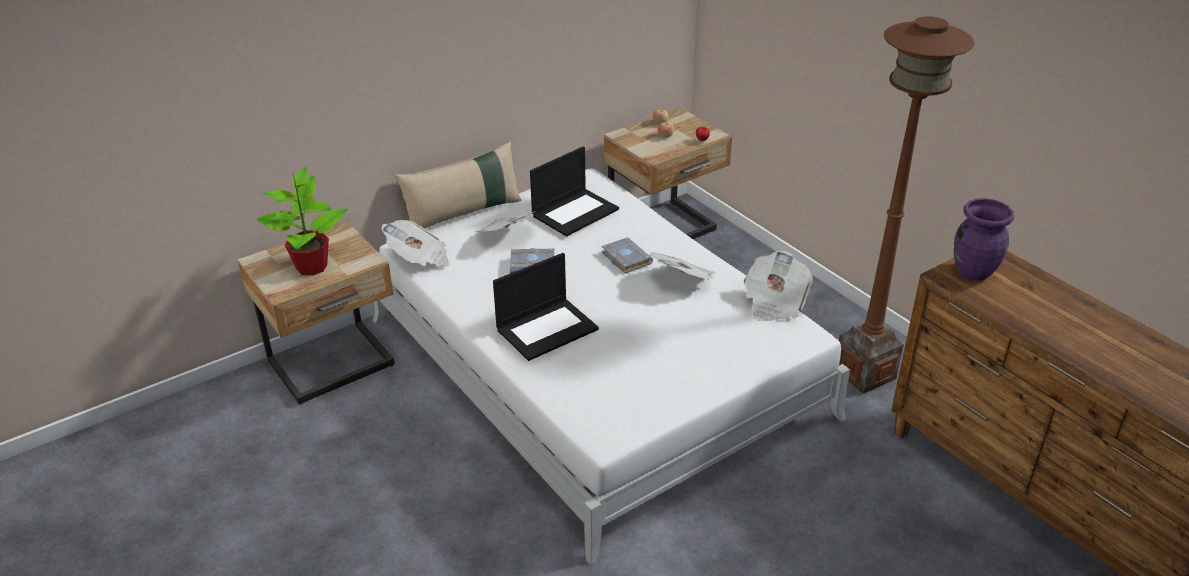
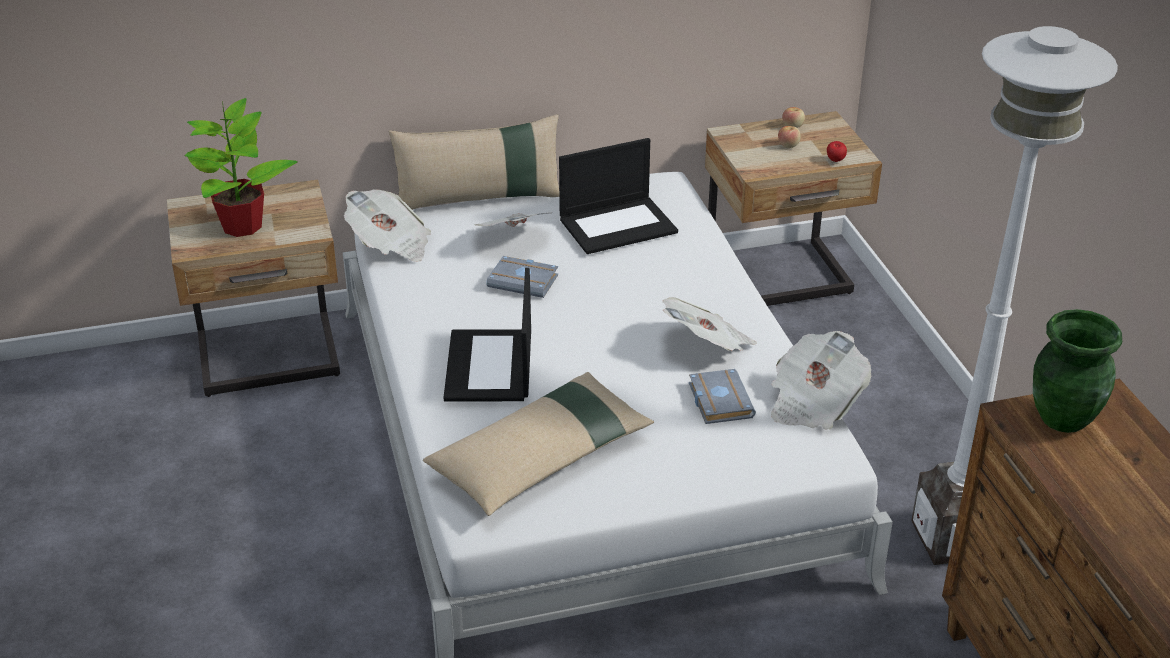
camera: 20 degrees right, 0 degrees up
laptop [493,253,599,361] -> laptop turned 105 degrees clockwise [443,268,531,401]
grey book [602,237,653,273] -> grey book moved to [689,369,756,424]
brown floor lamp [839,16,974,394] -> white floor lamp [911,26,1118,565]
purple vase [954,198,1014,281] -> green vase [1033,309,1122,433]
none -> beige pillow [423,372,654,516]

